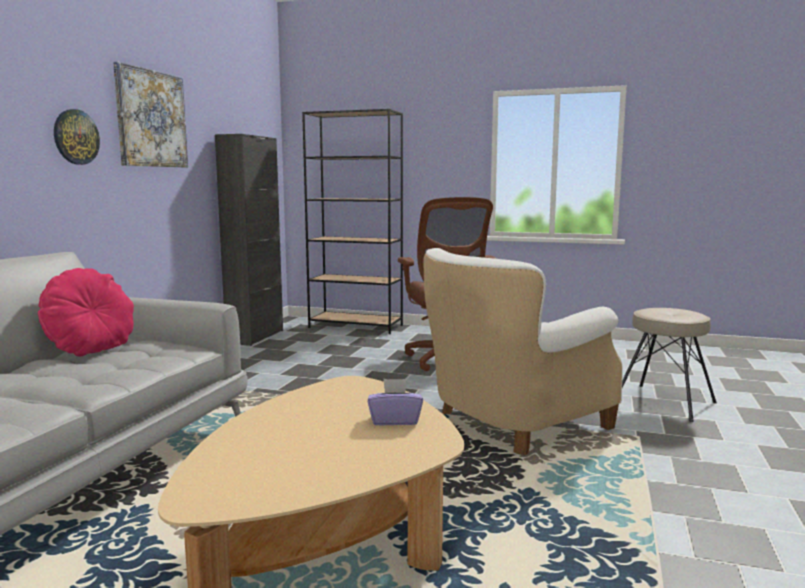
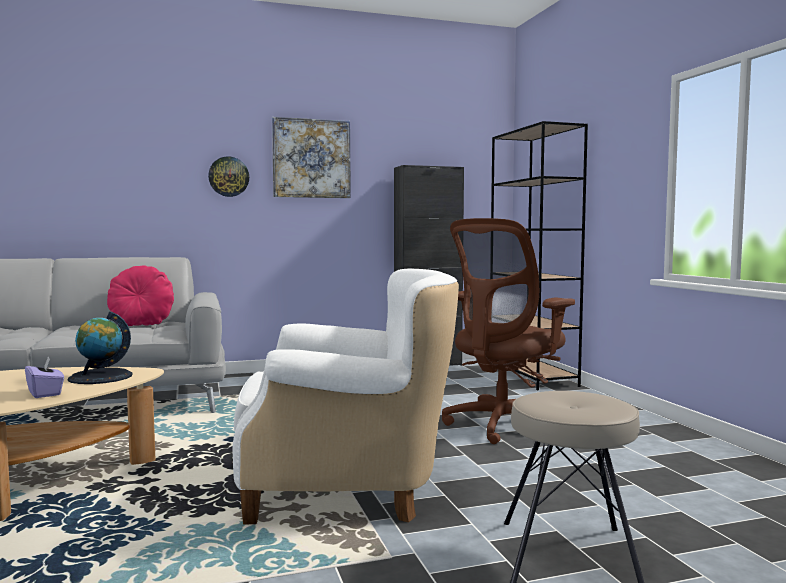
camera: 55 degrees right, 5 degrees down
white armchair [424,248,623,455] -> white armchair turned 150 degrees clockwise [232,269,459,525]
none -> globe [68,312,132,384]

